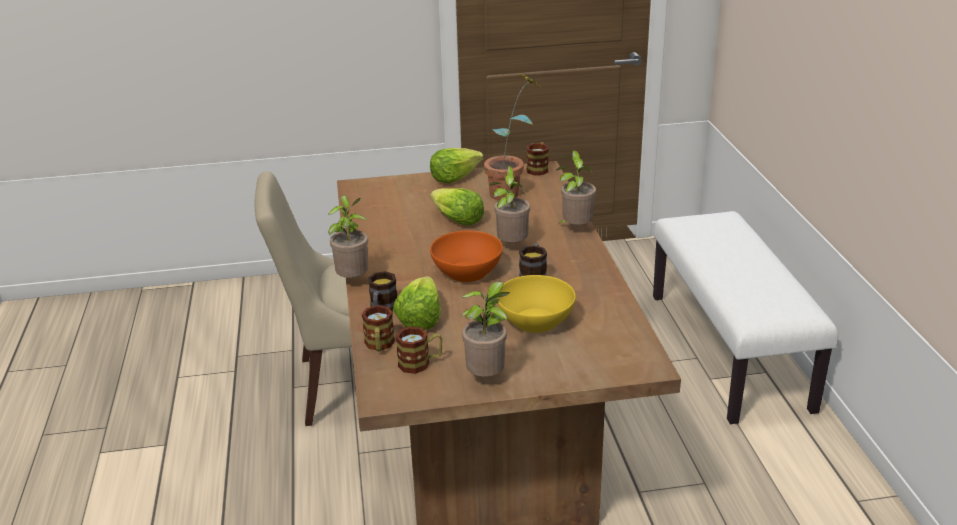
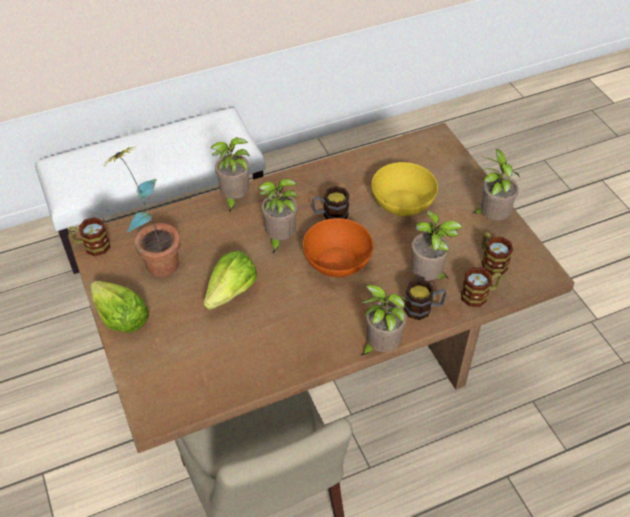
camera: 105 degrees left, 20 degrees up
lettuce [393,276,441,330] -> potted plant [411,211,463,281]

